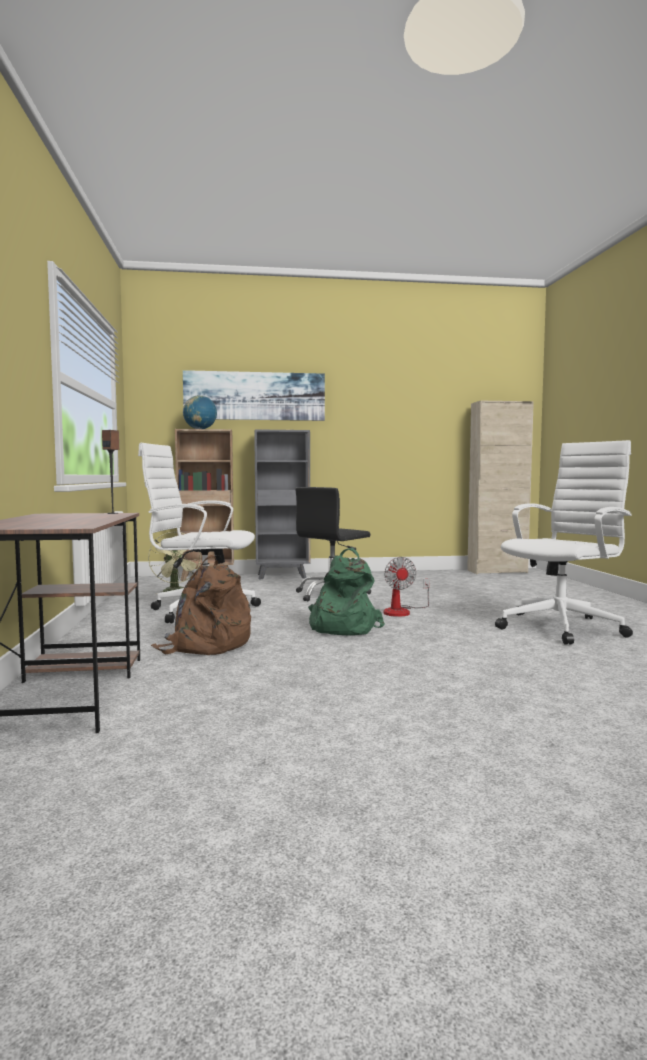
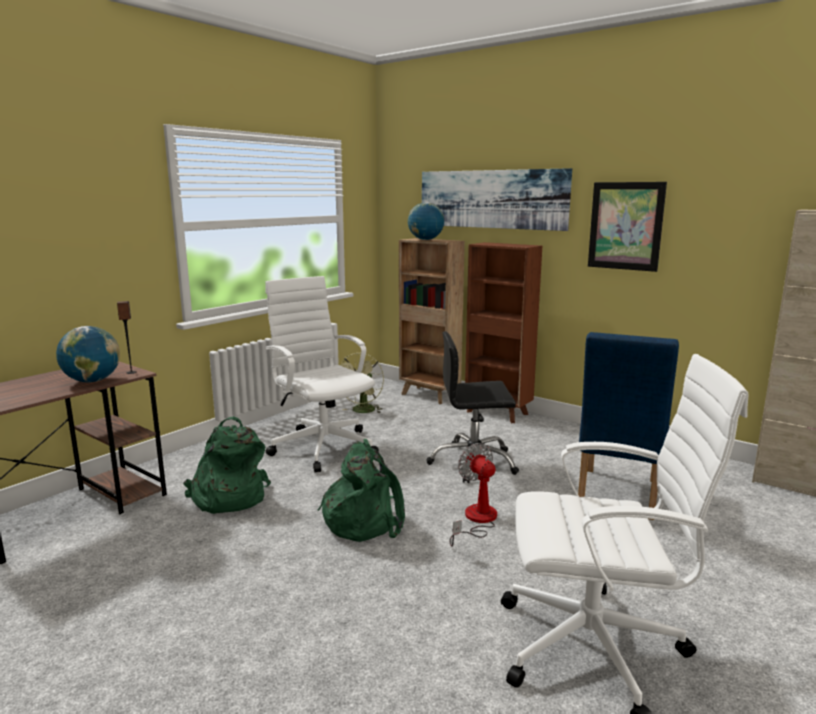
camera: 45 degrees right, 10 degrees up
brown backpack [151,555,251,655] -> green backpack [183,416,271,514]
grey bookcase [254,429,310,580] -> brown bookcase [465,242,542,423]
fan [384,557,430,617] -> fan turned 120 degrees clockwise [450,443,497,547]
none -> globe [56,326,120,383]
none -> blue chair [578,332,679,520]
none -> picture [588,182,667,272]

